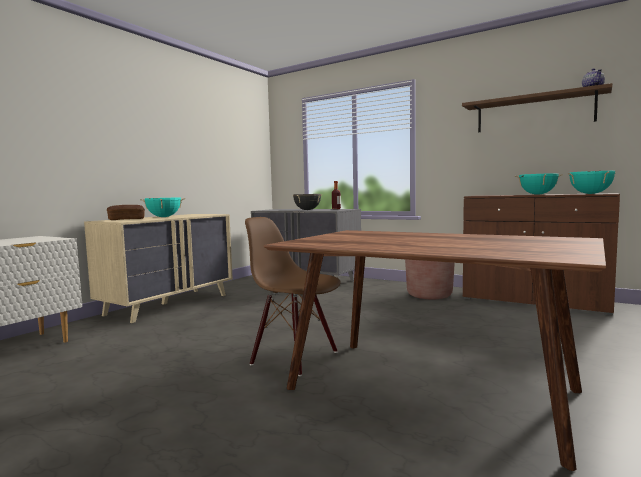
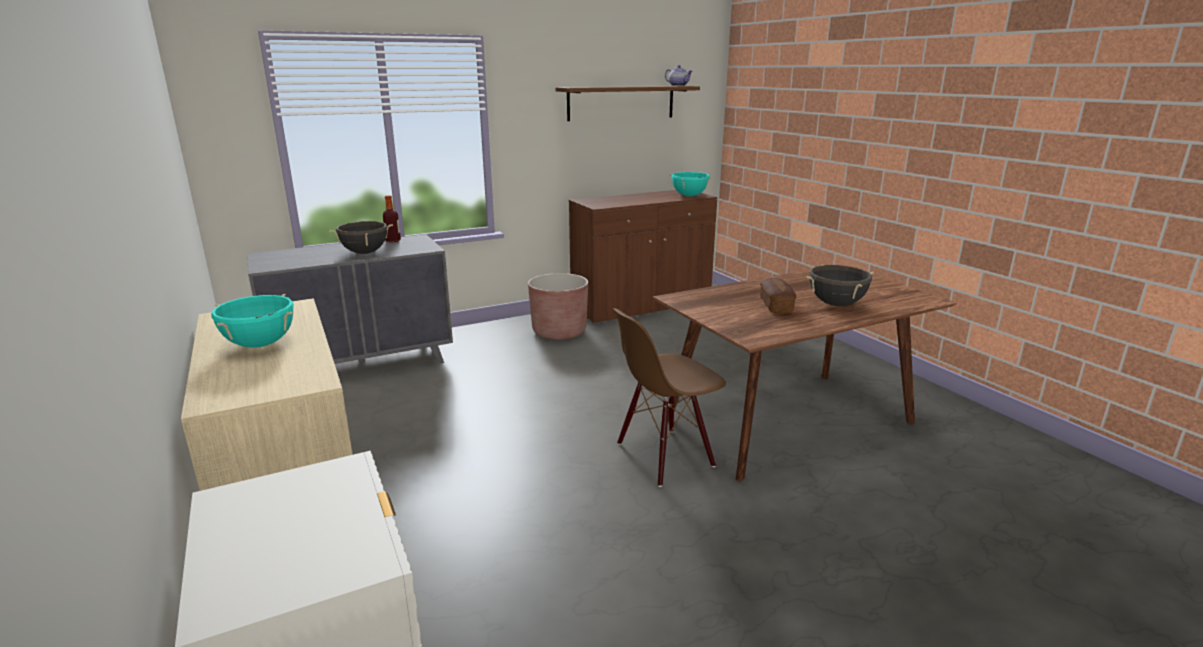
camera: 60 degrees left, 15 degrees up
bread [107,205,145,220] -> bread moved to [760,278,796,313]
turquoise cooking pot [515,173,563,195] -> none
none -> black cooking pot [806,264,874,306]

